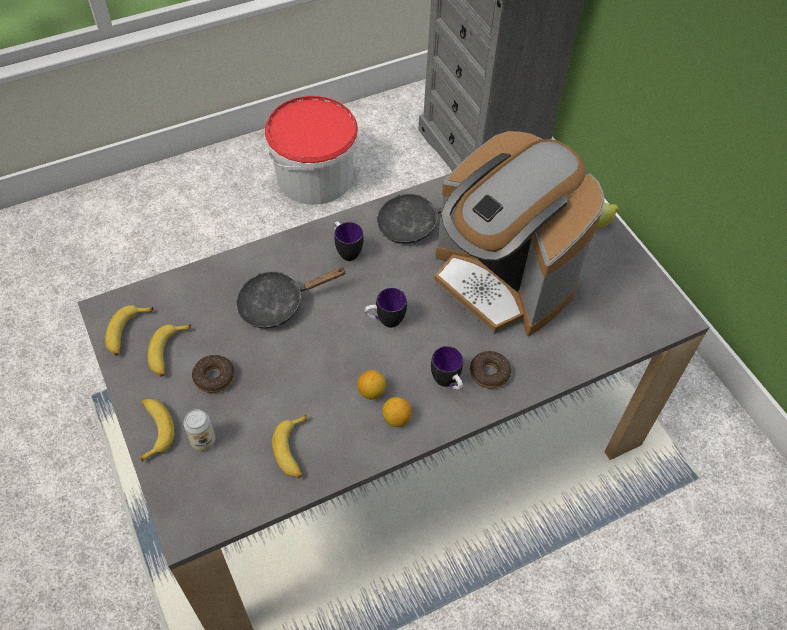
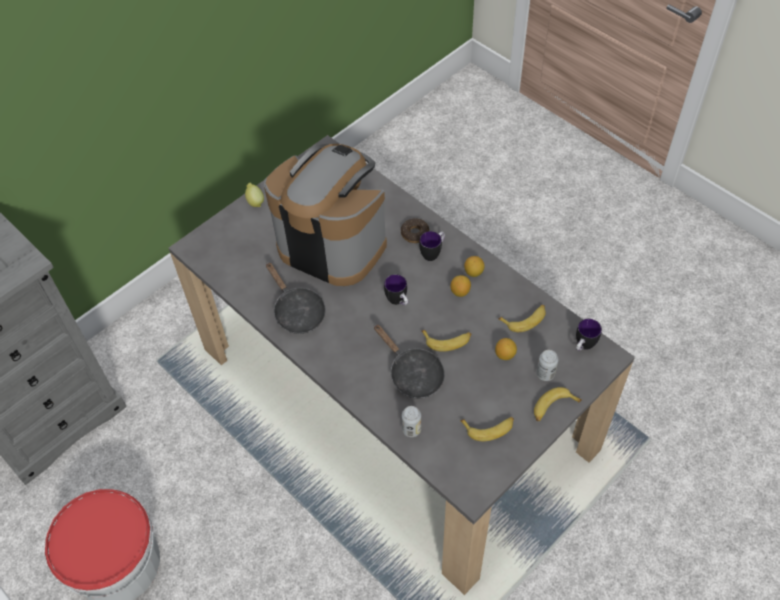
camera: 105 degrees left, 0 degrees up
banana [105,305,153,356] -> banana moved to [421,330,471,352]
donut [192,355,234,393] -> none
mug [333,221,363,261] -> mug moved to [576,319,602,351]
coffee machine [434,131,605,336] -> coffee machine turned 90 degrees counterclockwise [264,144,387,286]
none -> can [402,406,421,437]
none -> lemon [495,338,517,360]

